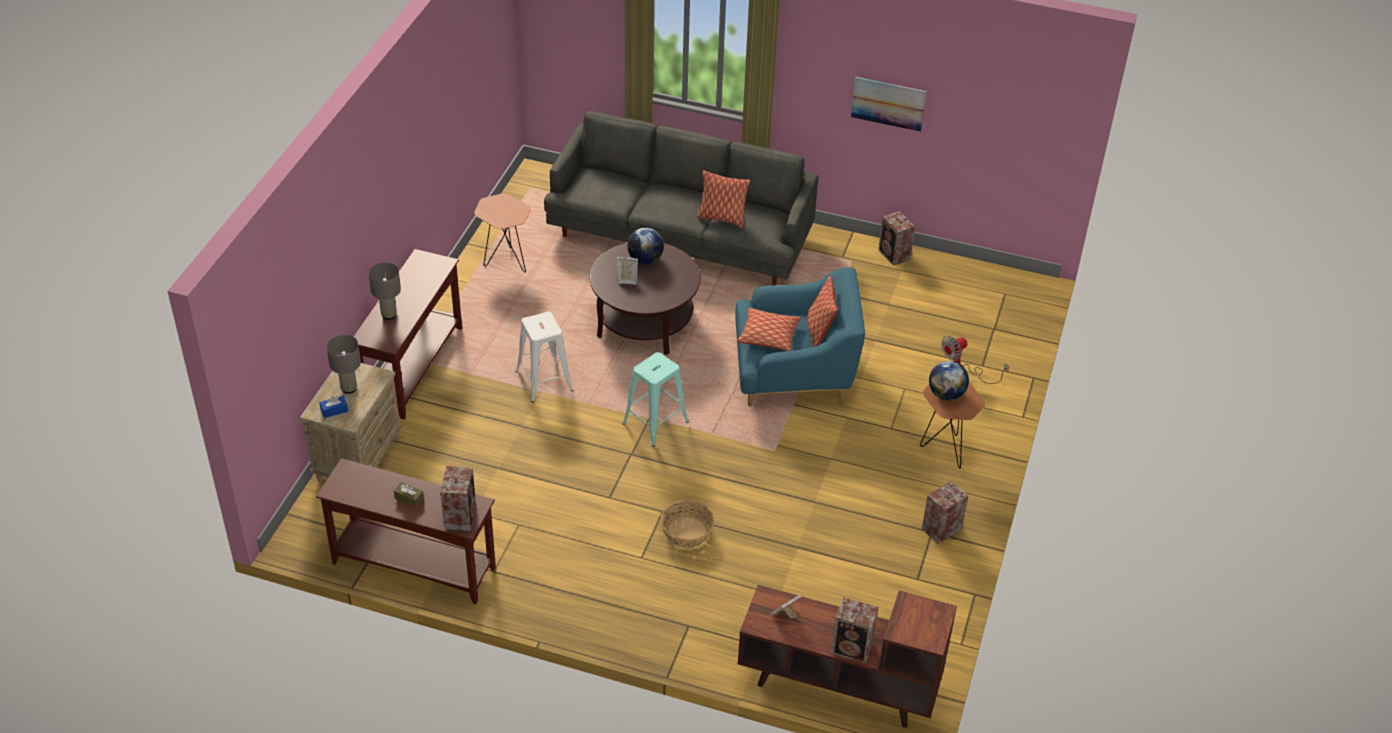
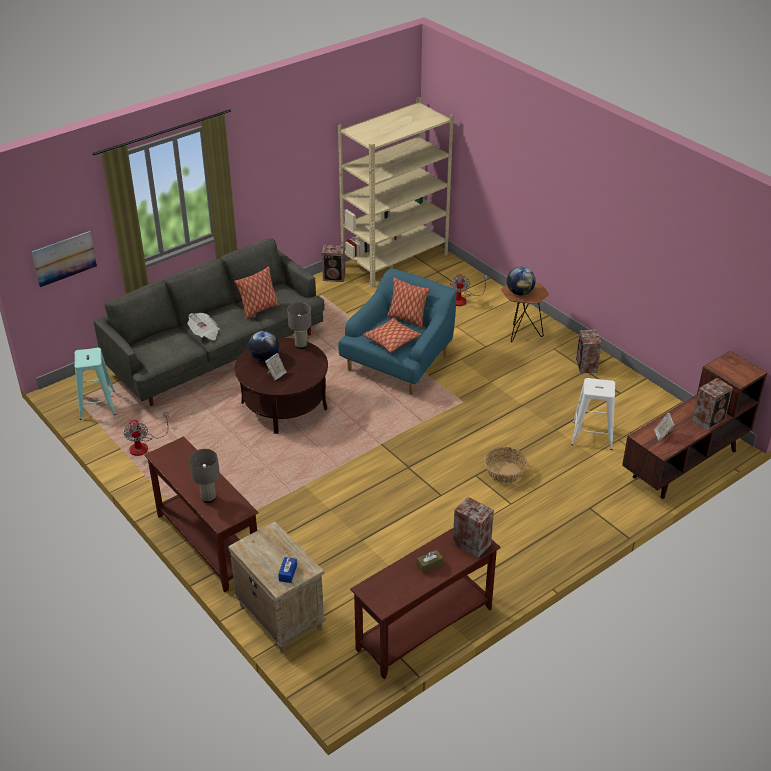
camera: 55 degrees left, 5 degrees down
grey table lamp [327,335,361,394] -> grey table lamp moved to [287,303,311,349]
brown side table [474,194,531,273] -> fan [124,412,169,456]
white stool [516,312,573,402] -> white stool moved to [571,378,615,450]
turquoise stool [622,352,688,447] -> turquoise stool moved to [74,348,116,420]
picture [851,77,927,132] -> picture moved to [32,231,97,287]
none -> newspaper [188,313,220,341]
none -> beige bookcase [338,97,453,288]

